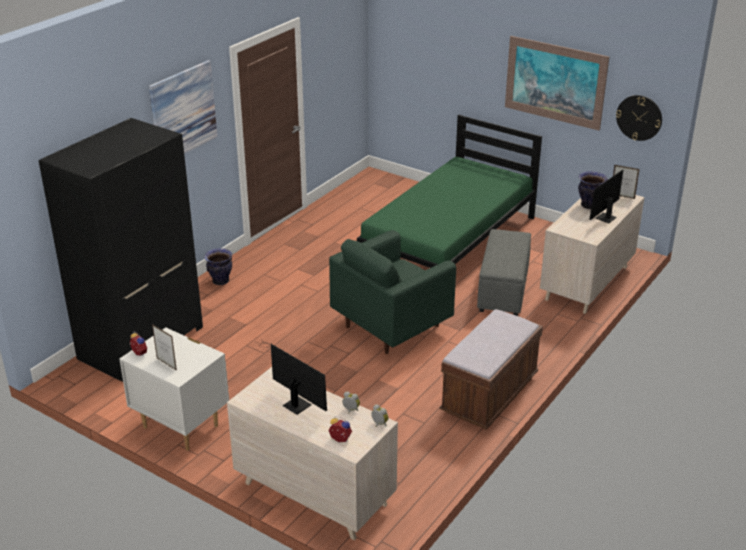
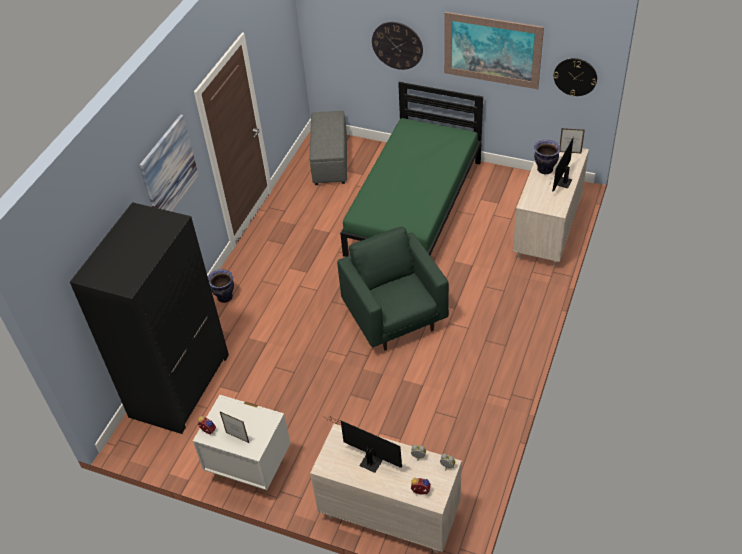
camera: 10 degrees left, 15 degrees up
green armchair [329,230,456,354] -> green armchair turned 120 degrees clockwise [337,227,449,351]
brown bench [440,309,543,430] -> none
grey ottoman [477,229,531,316] -> grey ottoman moved to [310,111,347,185]
none -> wall clock [372,22,423,70]

